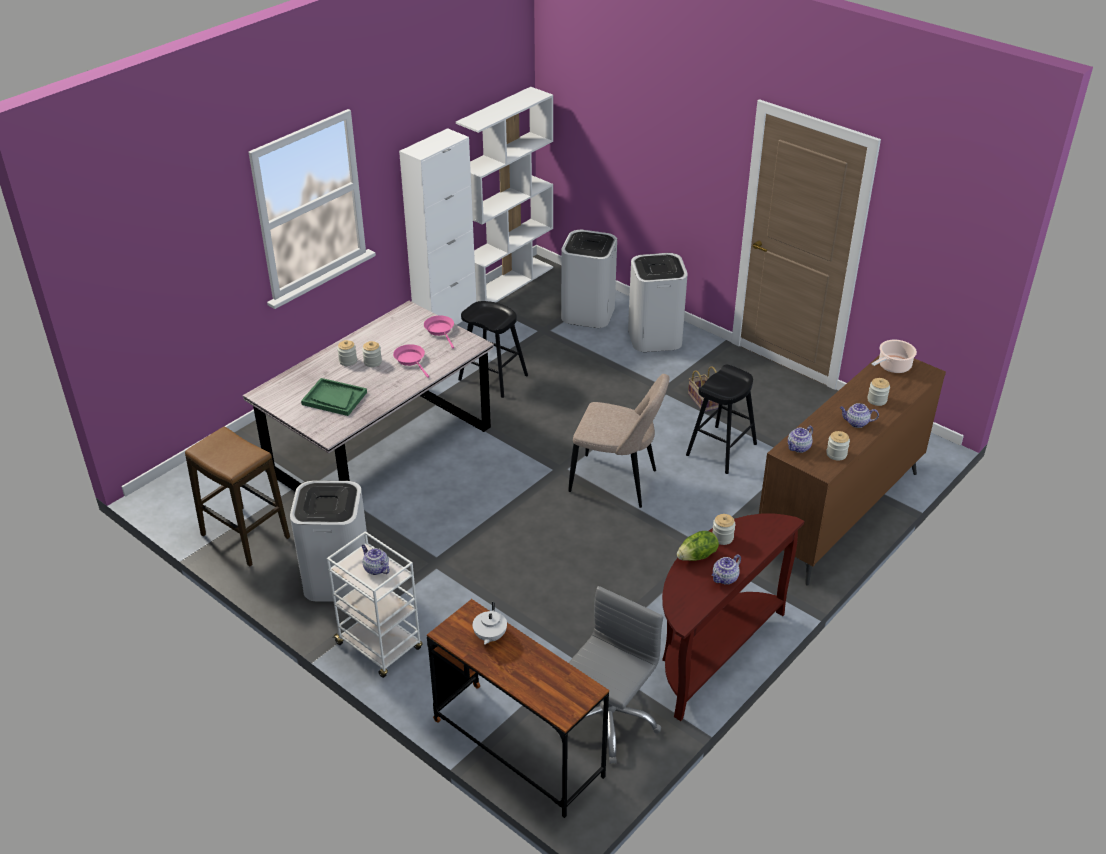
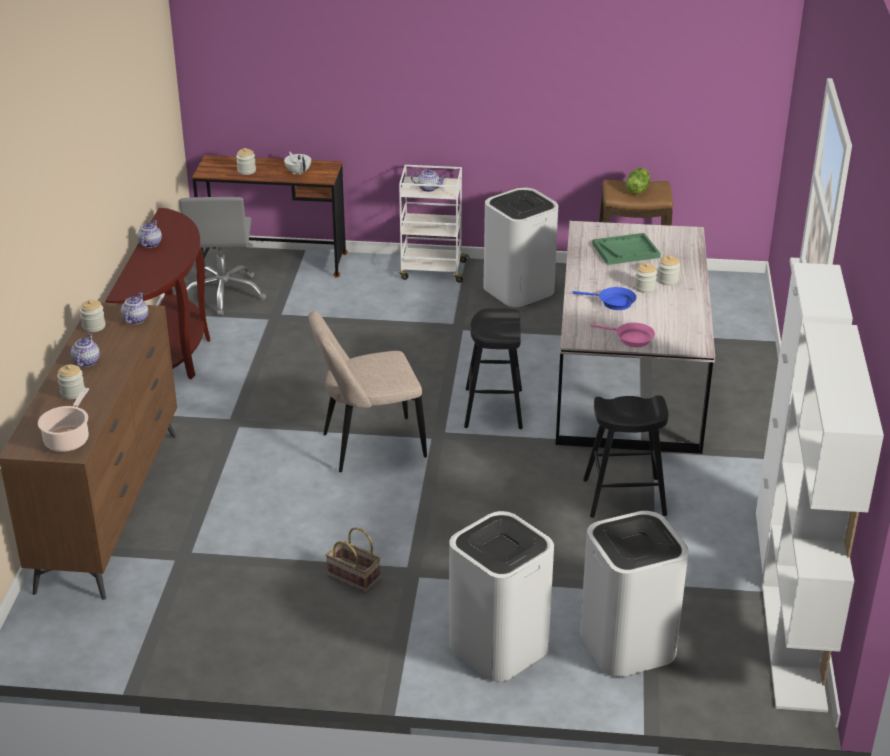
camera: 145 degrees right, 5 degrees down
pink frying pan [393,344,429,378] -> blue frying pan [572,287,637,310]
lettuce [677,531,719,561] -> lettuce moved to [625,168,650,194]
black stool [686,365,757,474] -> black stool moved to [464,308,523,429]
jar [712,514,735,545] -> jar moved to [236,148,256,175]
teapot [840,403,879,428] -> teapot turned 60 degrees counterclockwise [71,333,100,367]

